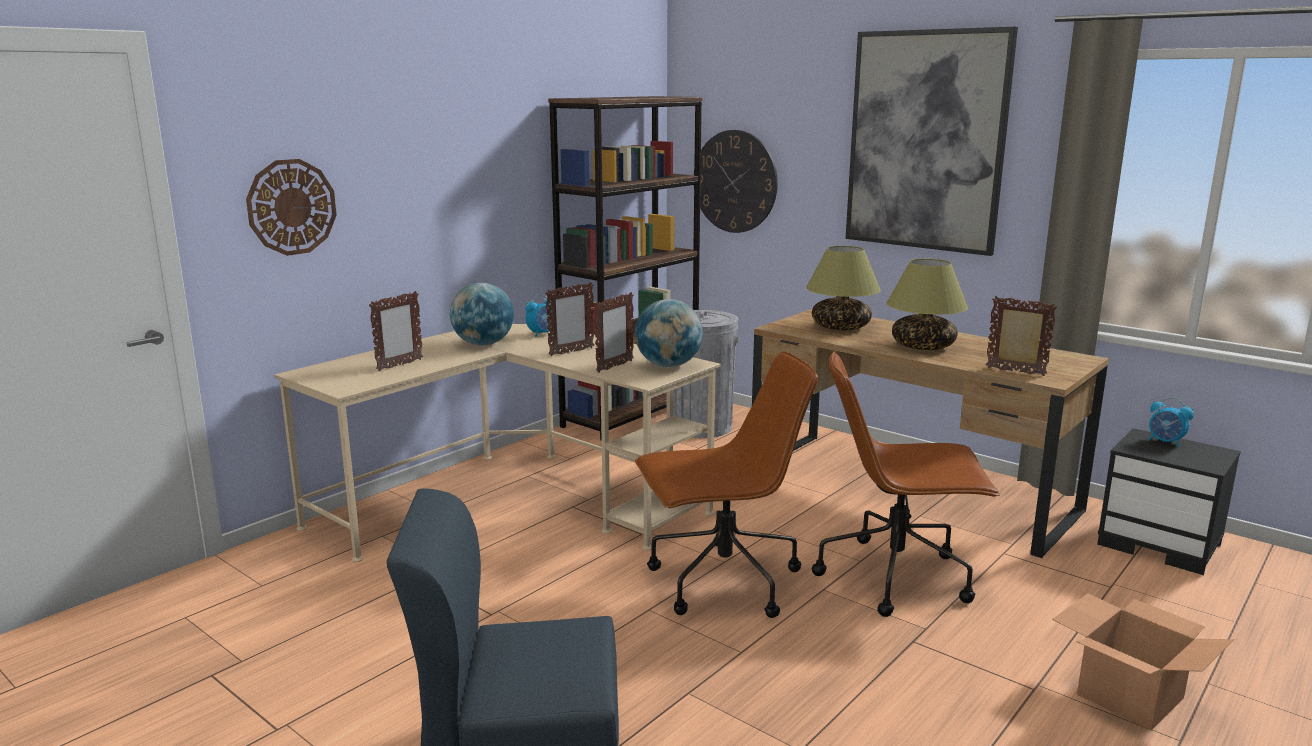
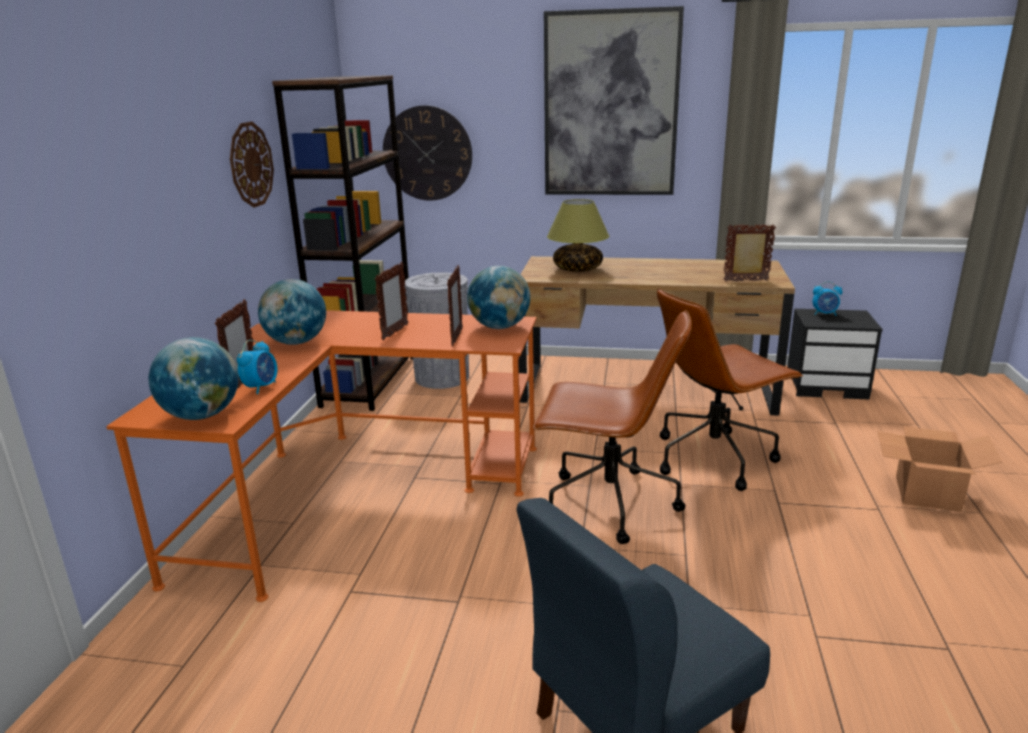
camera: 30 degrees left, 5 degrees up
wall clock [246,159,337,256] -> wall clock moved to [230,122,274,208]
beige desk [274,324,721,562] -> orange desk [106,310,537,602]
alarm clock [525,294,553,337] -> alarm clock moved to [237,340,277,394]
brown office chair [635,351,818,618] -> brown office chair turned 60 degrees clockwise [533,310,692,544]
table lamp [886,259,968,350] -> none
none -> globe [148,337,238,420]

